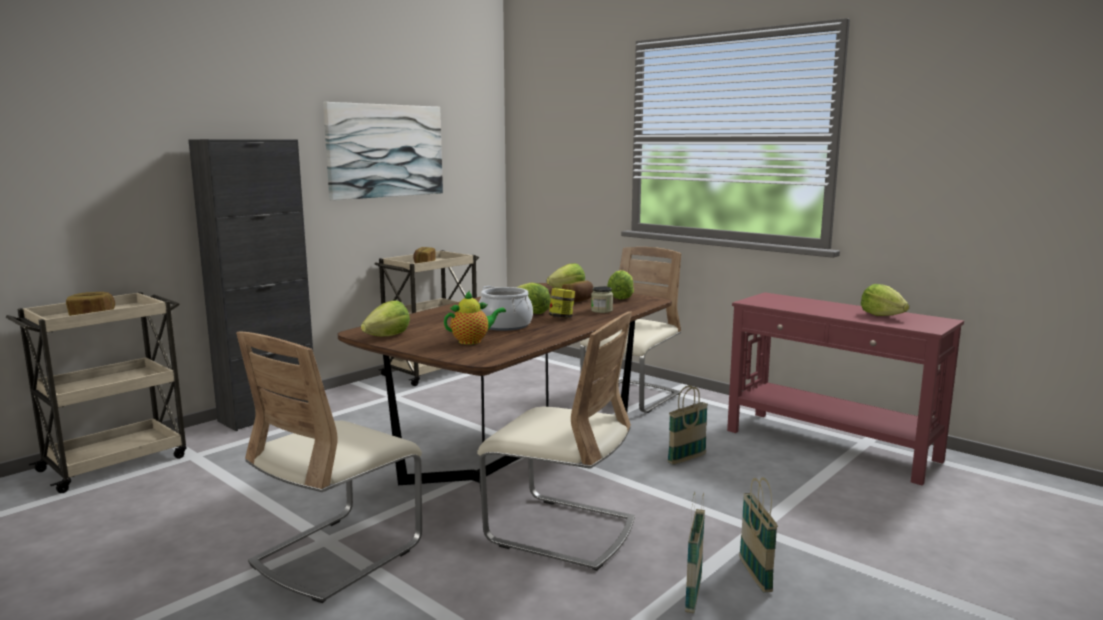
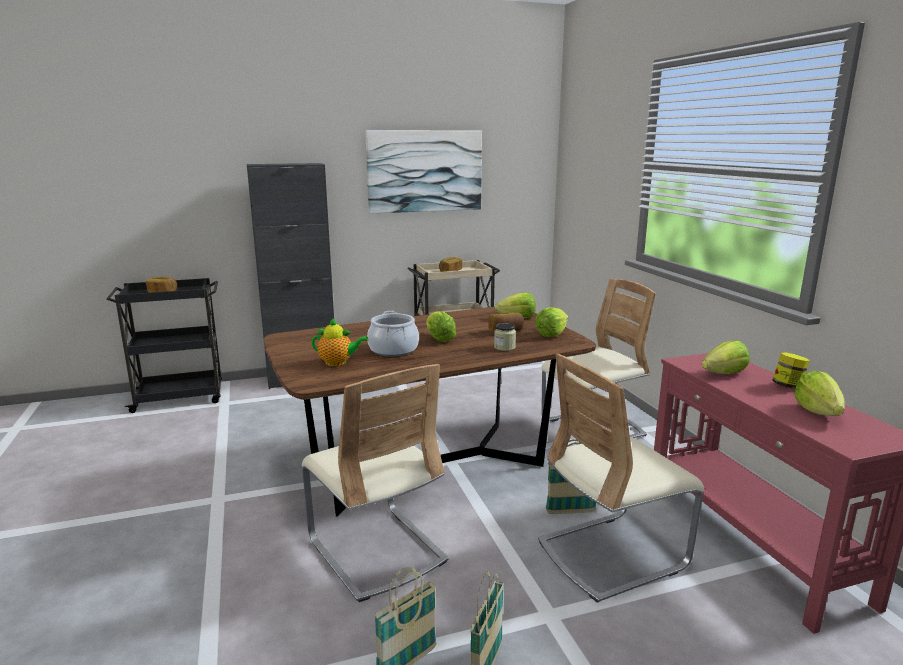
camera: 30 degrees right, 5 degrees up
beige cart [6,292,186,493] -> black cart [106,278,222,413]
beige chair [236,331,422,603] -> beige chair moved to [538,354,704,603]
lettuce [361,300,410,336] -> lettuce moved to [702,340,750,374]
jar [549,288,575,318] -> jar moved to [772,352,810,389]

